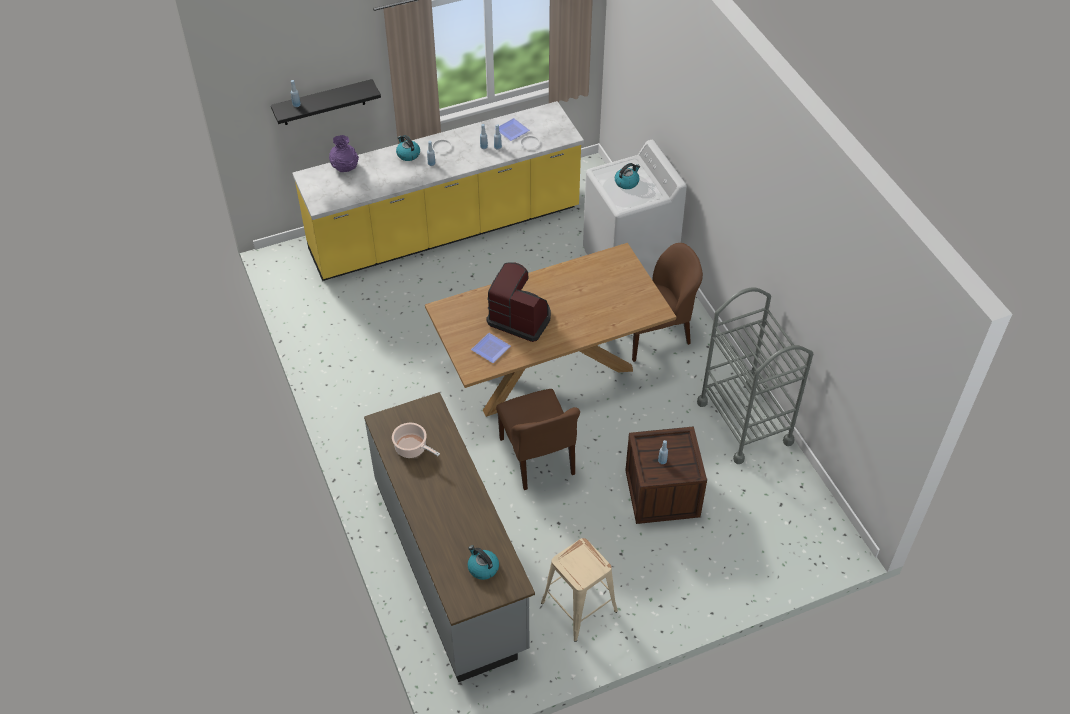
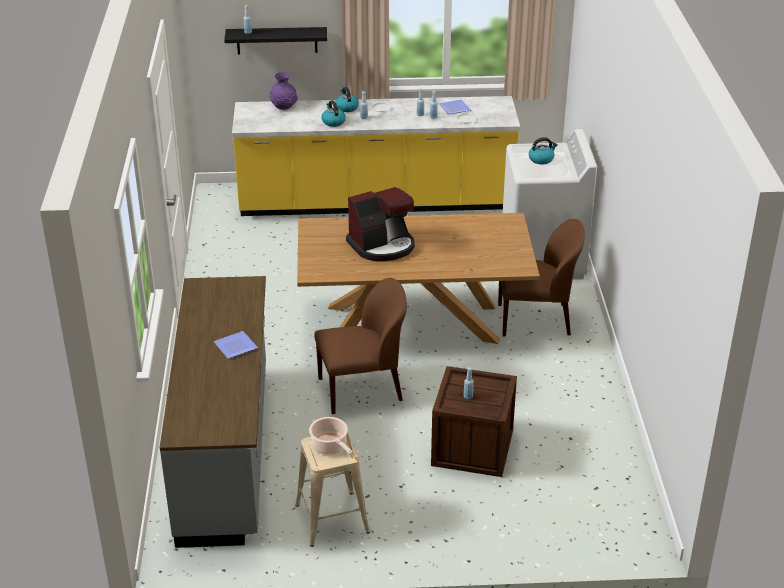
camera: 20 degrees right, 15 degrees down
cooking pot [392,423,440,458] -> cooking pot moved to [309,417,353,455]
kettle [468,545,499,580] -> kettle moved to [322,100,346,127]
plate [471,333,511,363] -> plate moved to [214,331,258,359]
coffee machine [486,262,551,342] -> coffee machine turned 105 degrees clockwise [346,187,415,261]
brown chair [496,389,580,490] -> brown chair turned 105 degrees counterclockwise [314,278,407,414]
grey cart [697,287,813,464] -> none

